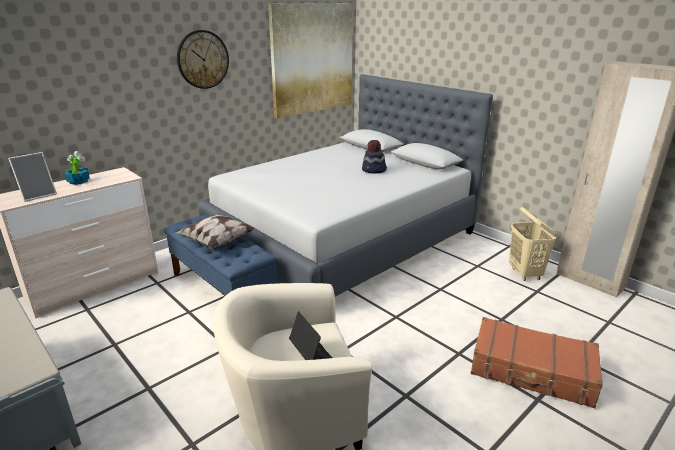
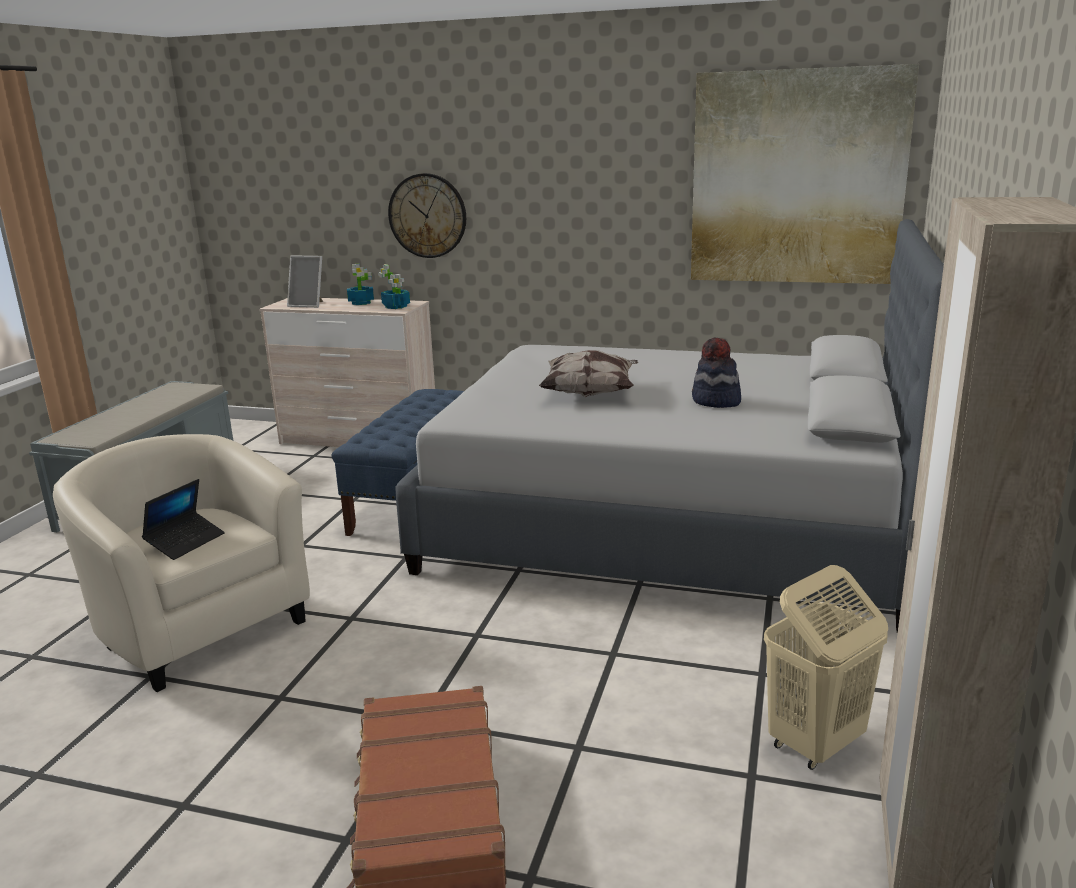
camera: 60 degrees right, 5 degrees down
pillow [176,214,255,249] -> pillow moved to [539,350,638,397]
wall clock [177,30,229,89] -> wall clock moved to [388,173,466,258]
none -> potted plant [378,264,410,309]

